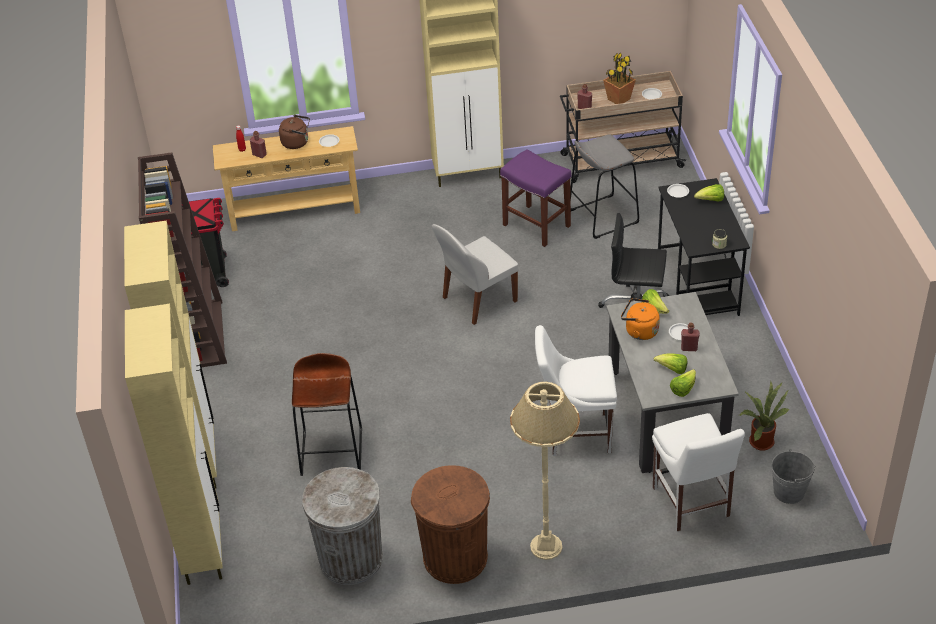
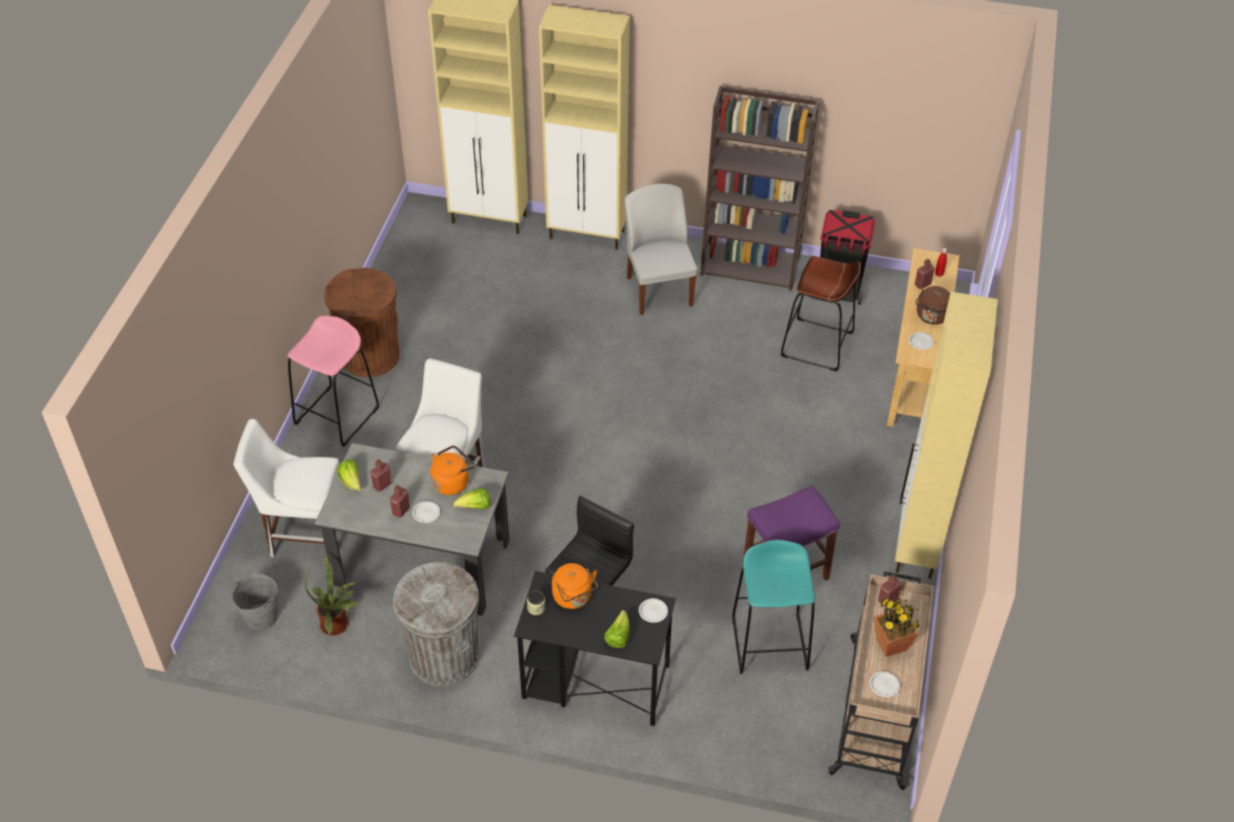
camera: 110 degrees right, 5 degrees up
brown stool [292,353,362,476] -> brown stool moved to [781,256,861,371]
grey trash can [302,467,383,585] -> grey trash can moved to [393,562,479,687]
white chair [432,224,518,325] -> white chair moved to [625,184,697,315]
beige floor lamp [510,382,580,560] -> pink stool [287,315,379,447]
grey stool [570,134,639,239] -> turquoise stool [732,540,815,674]
lettuce [654,353,687,374] -> red bottle [370,459,392,492]
none -> orange kettle [552,563,598,609]

